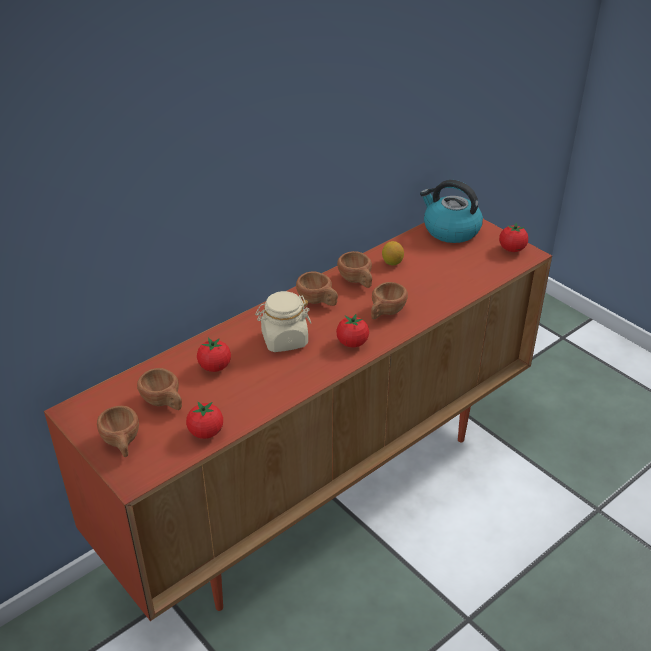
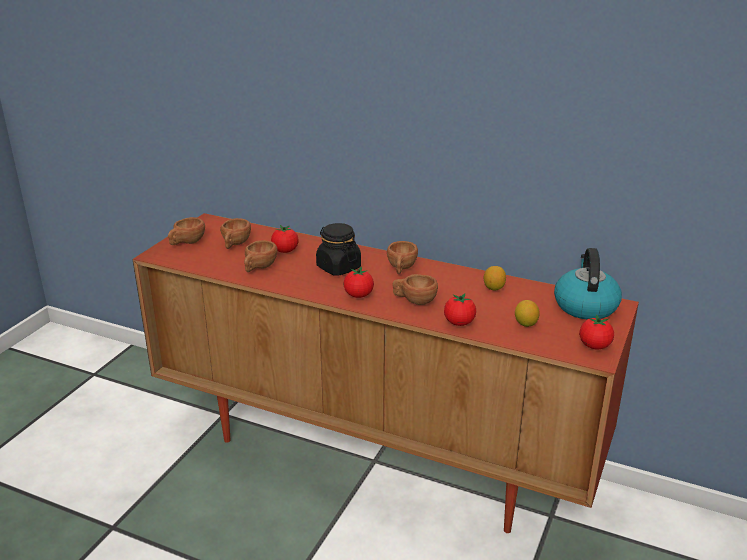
camera: 65 degrees right, 10 degrees down
tomato [186,402,223,439] -> tomato moved to [444,293,476,326]
beige jar [255,291,311,352] -> black jar [316,223,361,276]
brown cup [337,251,372,288] -> brown cup moved to [244,240,277,272]
none -> lemon [515,300,540,327]

